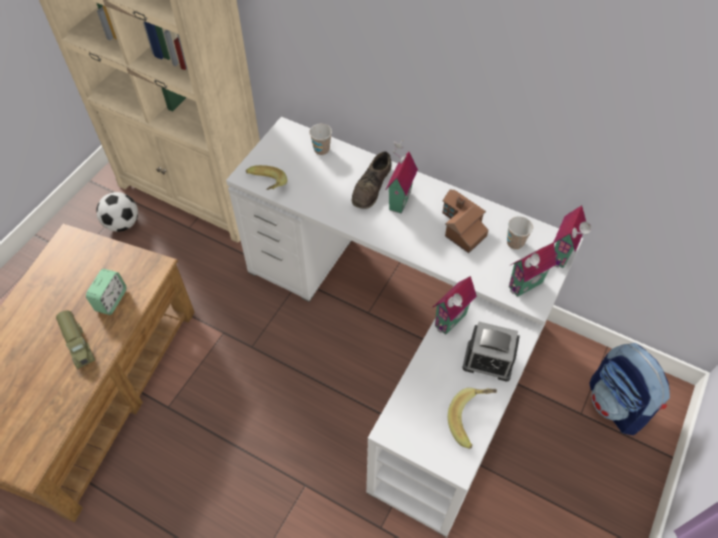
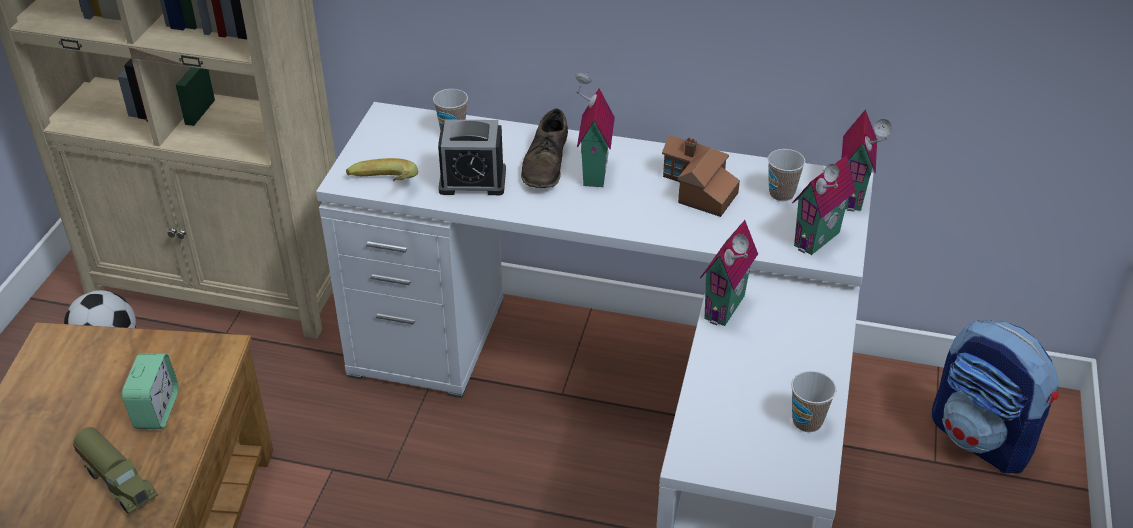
camera: 15 degrees left, 15 degrees down
banana [448,388,497,449] -> cup [791,371,836,432]
alarm clock [462,322,520,382] -> alarm clock moved to [438,120,506,195]

